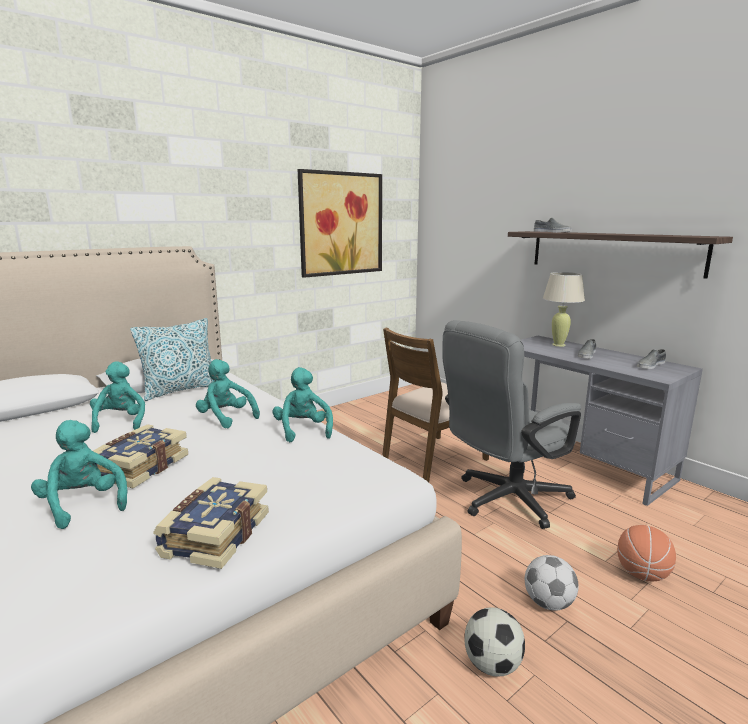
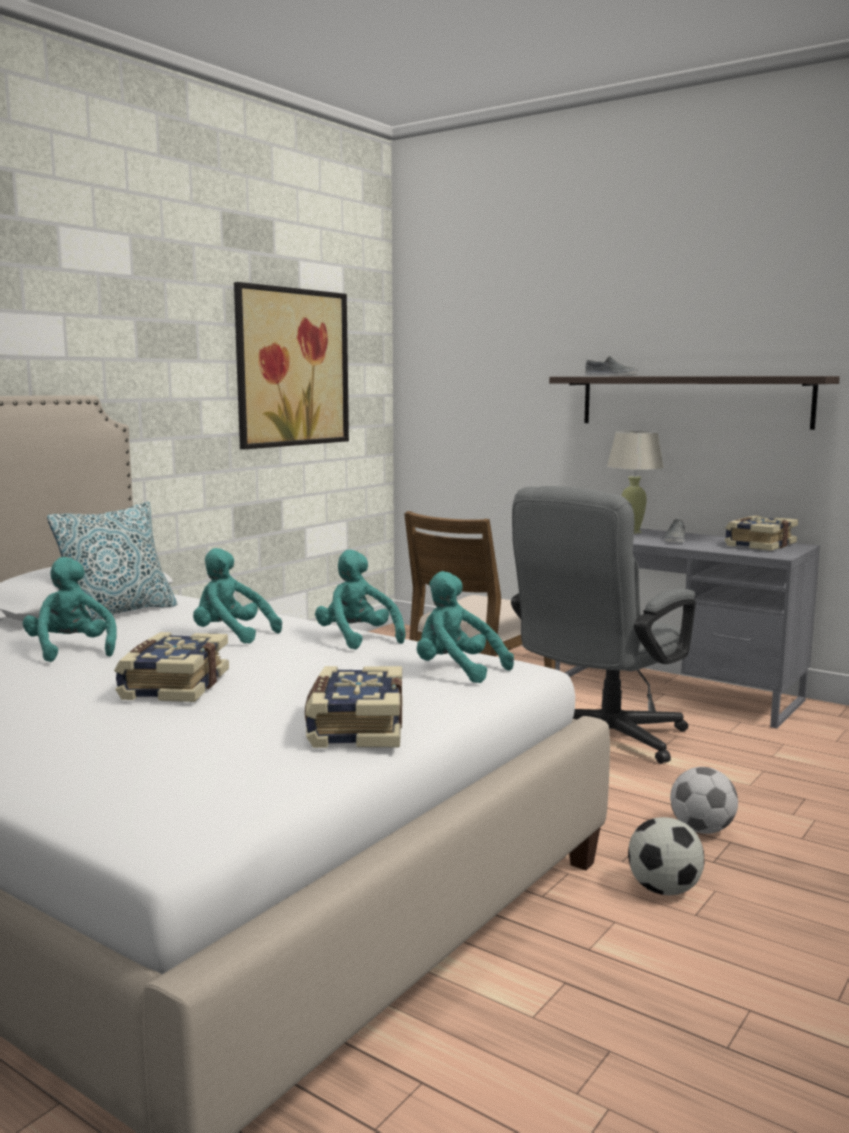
camera: 15 degrees left, 5 degrees down
turquoise plush toy [31,420,127,529] -> turquoise plush toy moved to [417,571,514,683]
basketball [617,525,676,581] -> none
grey shoe [637,349,666,369] -> book [725,515,798,551]

